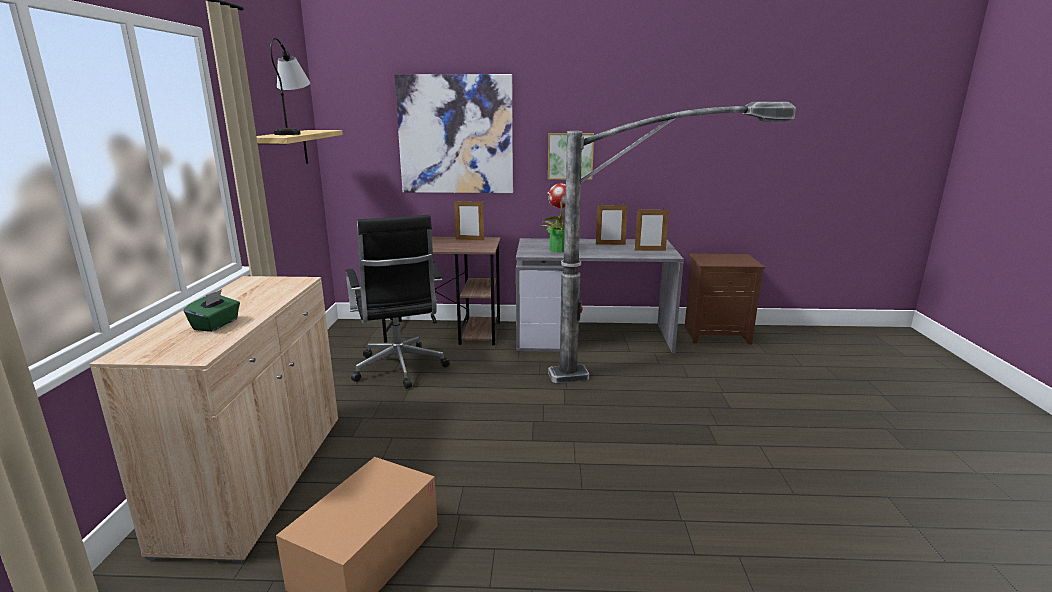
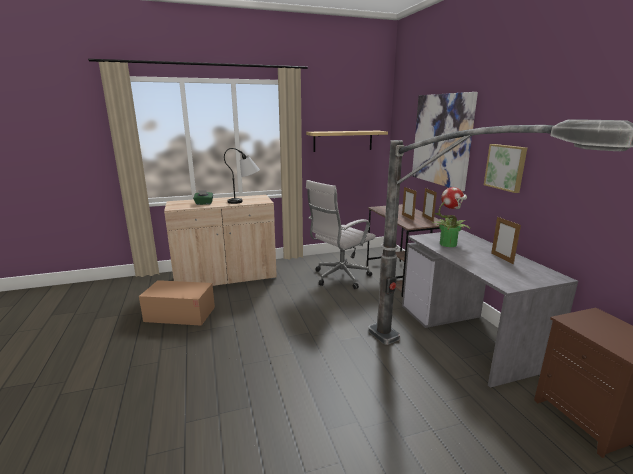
camera: 70 degrees right, 0 degrees up
table lamp [270,38,310,135] -> table lamp moved to [224,148,260,204]
black office chair [345,215,450,389] -> white office chair [306,180,376,289]
picture frame [635,209,669,251] -> picture frame moved to [402,187,417,220]

